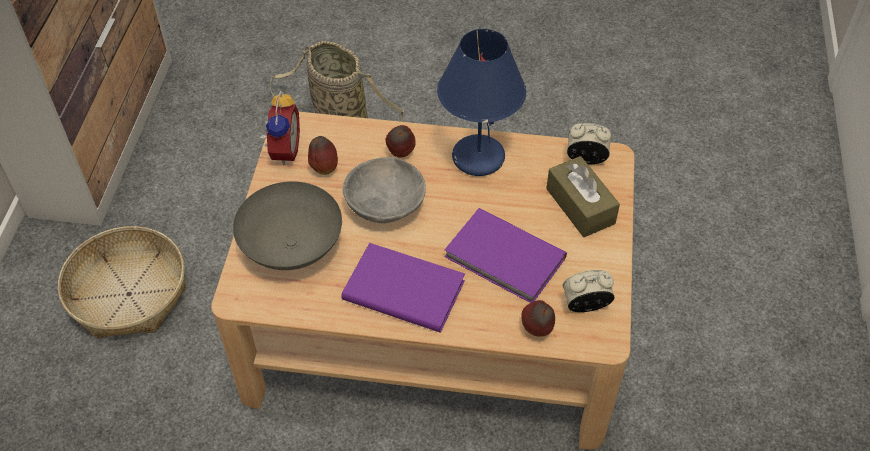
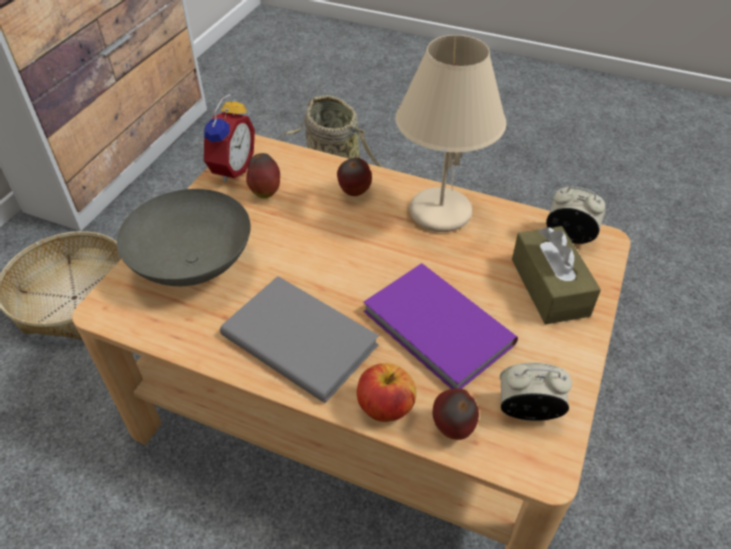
camera: 15 degrees right, 5 degrees down
purple book [341,243,465,333] -> grey book [220,276,379,403]
grey bowl [343,157,426,223] -> none
blue table lamp [437,29,526,176] -> beige table lamp [396,35,506,232]
none -> apple [357,363,416,422]

